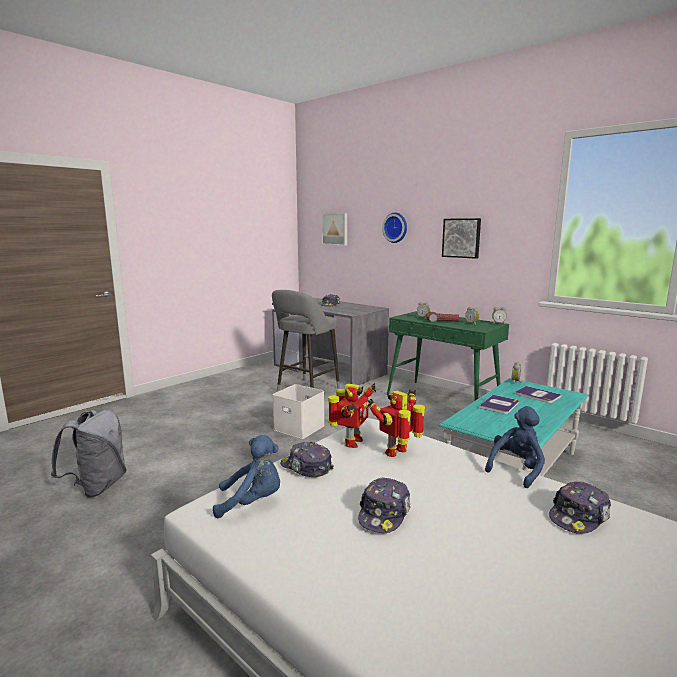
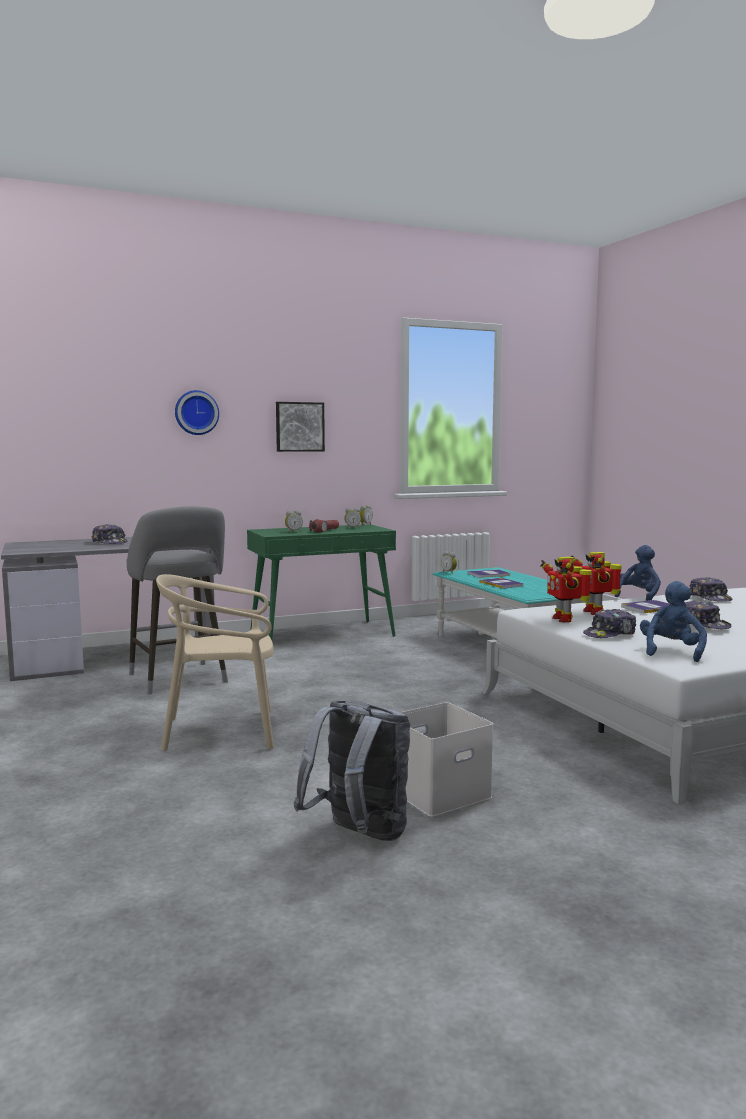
camera: 65 degrees left, 5 degrees down
white storage box [272,384,325,439] -> white storage box moved to [399,702,494,817]
picture [322,213,347,246] -> none
toy robot [328,383,376,448] -> toy robot turned 150 degrees counterclockwise [540,557,592,622]
blue plush toy [485,406,545,488] -> blue plush toy turned 60 degrees clockwise [614,545,661,601]
none -> beige chair [156,574,274,751]
none -> book [621,600,670,613]

